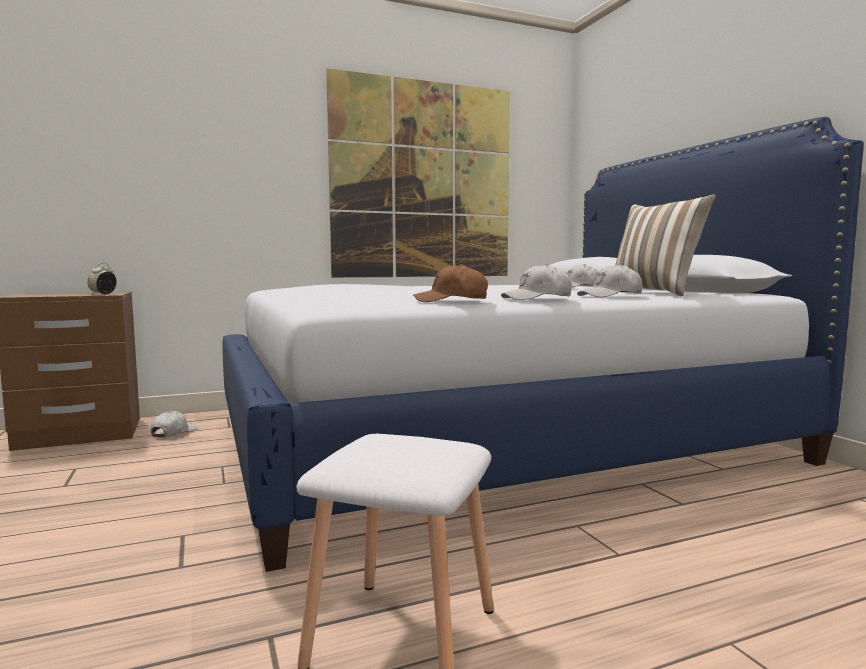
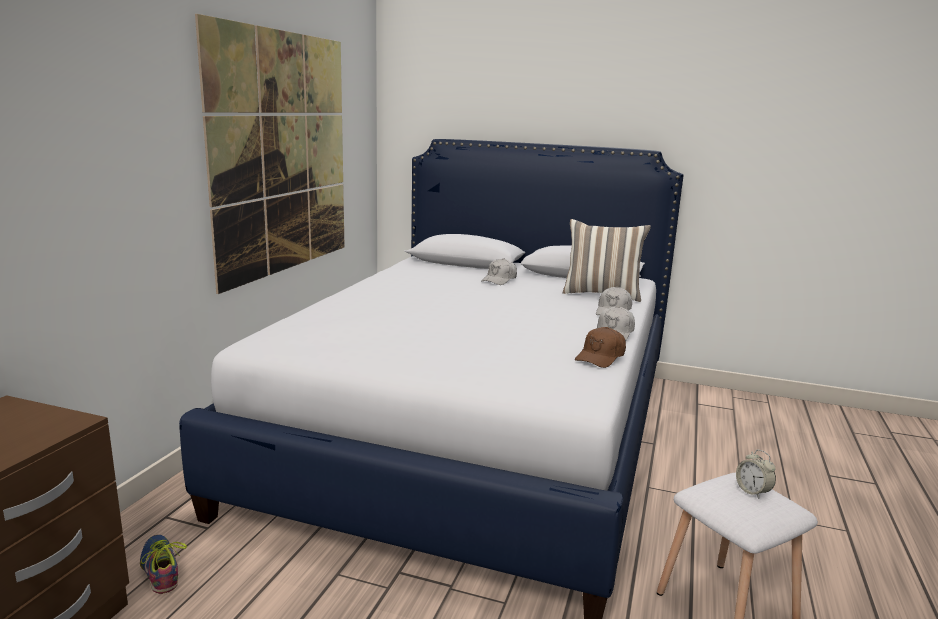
camera: 50 degrees left, 10 degrees up
alarm clock [87,263,117,294] -> alarm clock moved to [736,450,776,499]
white cap [151,411,198,437] -> shoe [140,535,187,594]

